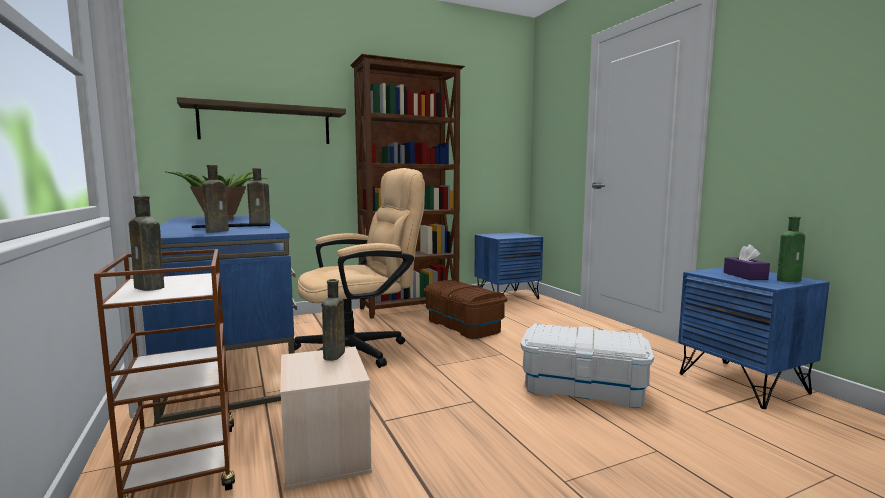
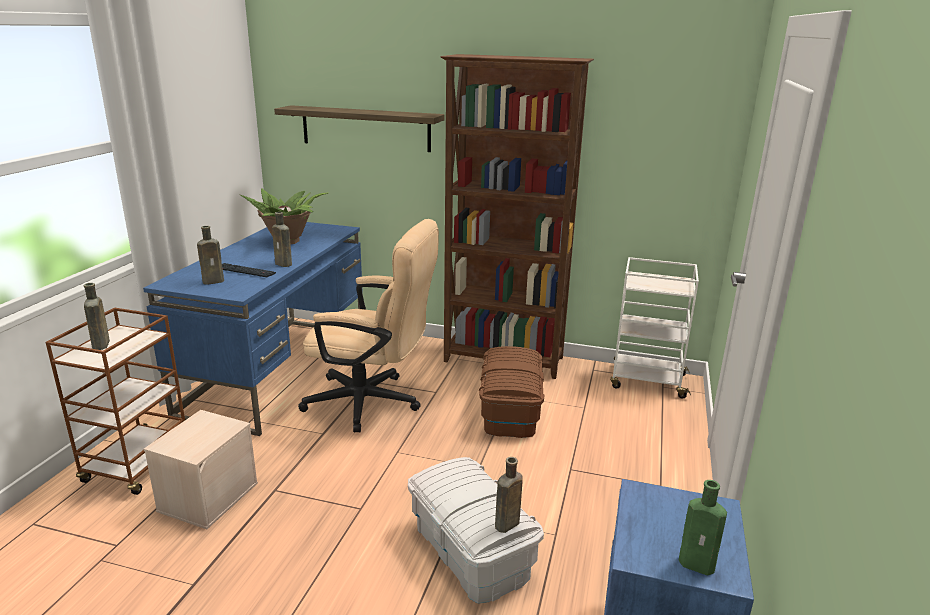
camera: 40 degrees right, 15 degrees up
brown bottle [322,279,345,361] -> brown bottle moved to [495,457,523,533]
blue nightstand [474,232,543,299] -> white cart [610,257,699,399]
purple tissue box [723,244,770,280] -> none

